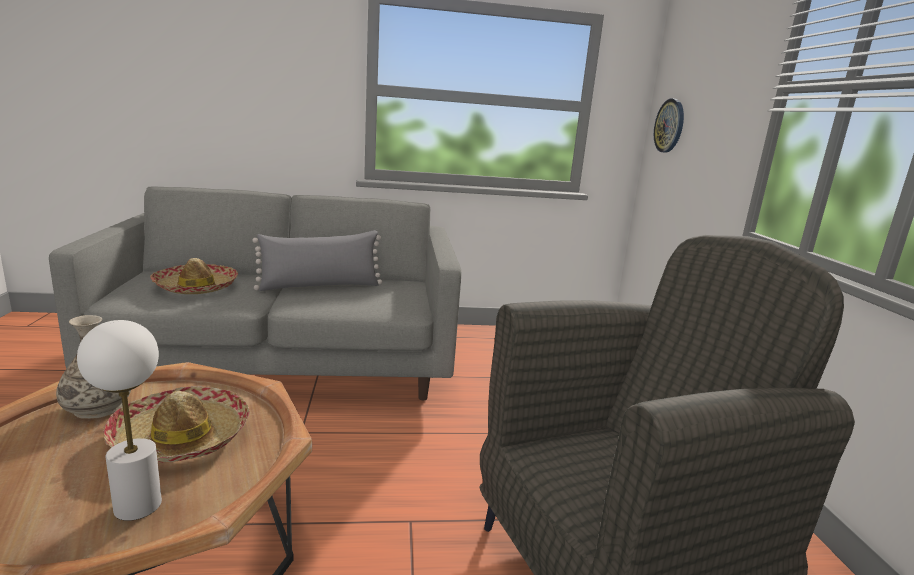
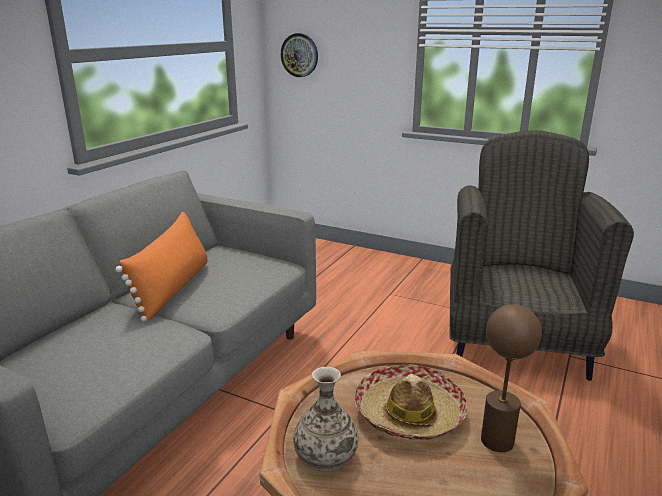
camera: 55 degrees left, 5 degrees up
white table lamp [77,320,162,521] -> brown table lamp [481,304,542,452]
hat [150,258,238,294] -> none
grey pillow [252,230,382,291] -> orange pillow [115,212,207,322]

